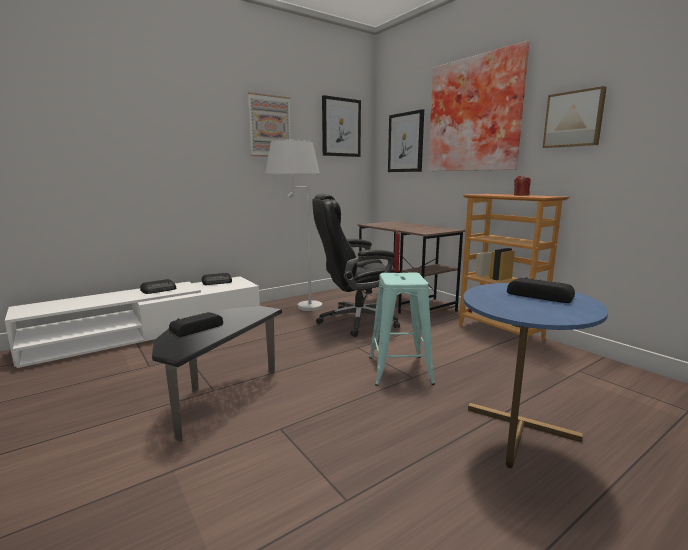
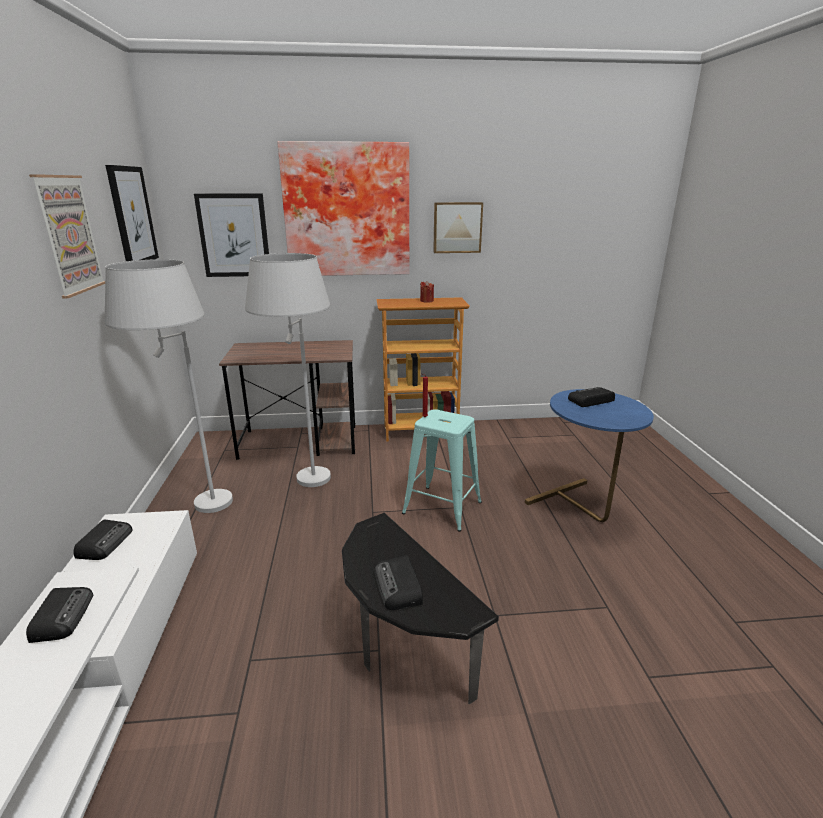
camera: 60 degrees left, 10 degrees up
black office chair [312,193,400,337] -> white floor lamp [245,253,331,487]

